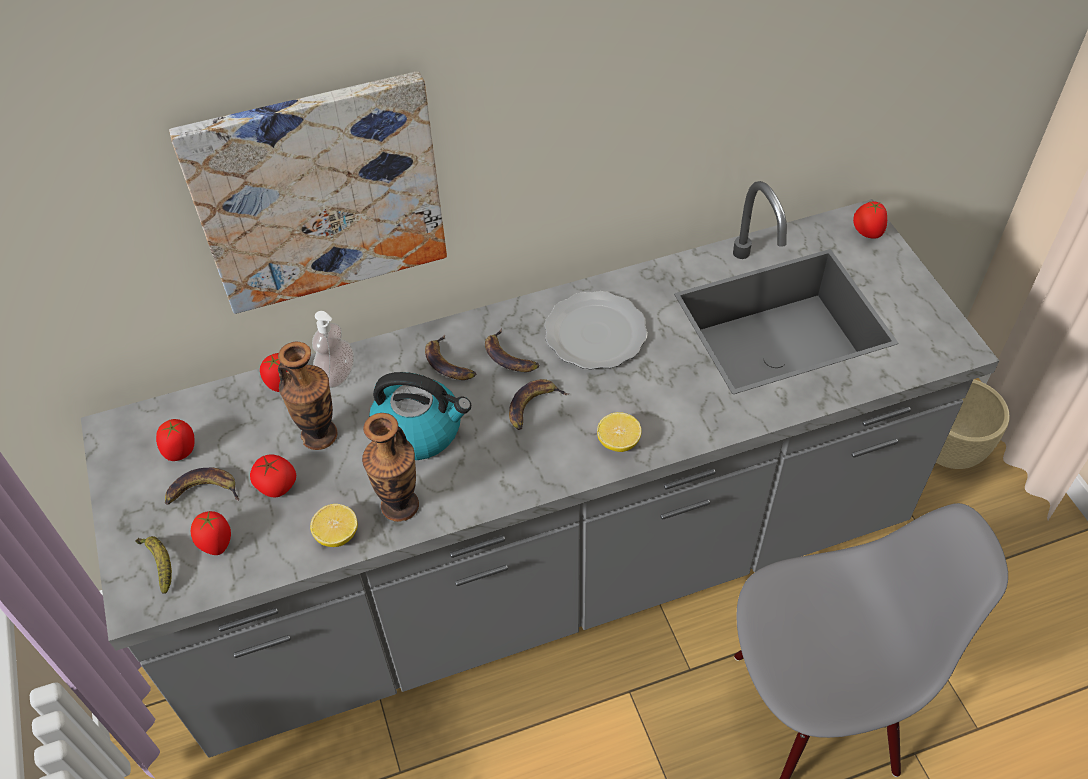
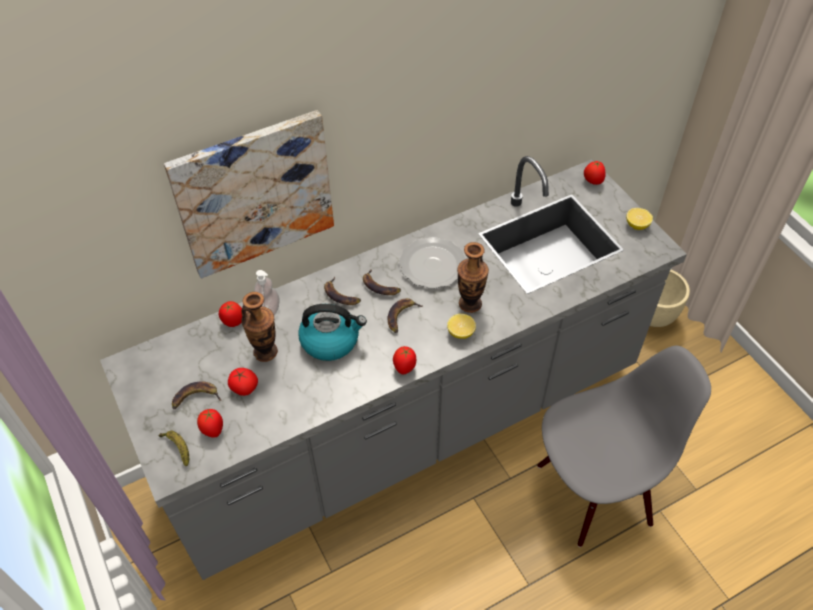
camera: 10 degrees left, 0 degrees up
tomato [156,419,195,461] -> tomato moved to [393,346,416,375]
lemon [310,504,358,547] -> lemon moved to [626,208,653,230]
vase [362,413,419,522] -> vase moved to [457,242,489,313]

